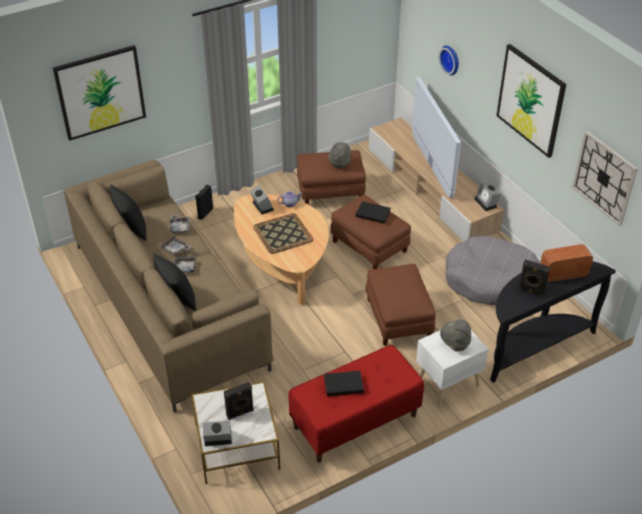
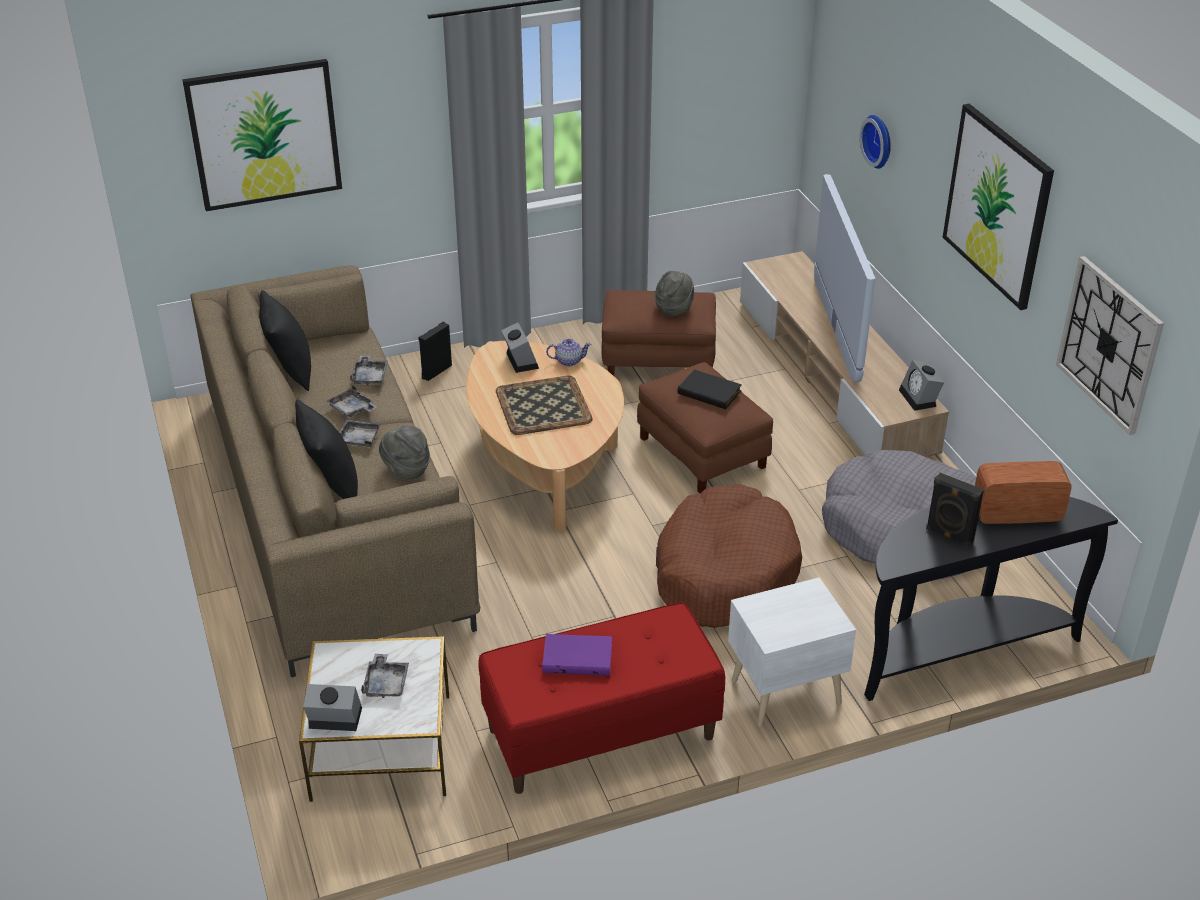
camera: 10 degrees right, 5 degrees down
black speaker [224,382,254,420] -> grey tray [361,654,409,698]
black book [324,371,364,396] -> purple book [542,634,612,675]
brown ottoman [366,264,436,346] -> brown dog bed [656,484,802,628]
grey hat [440,320,471,352] -> grey hat moved to [379,426,430,479]

